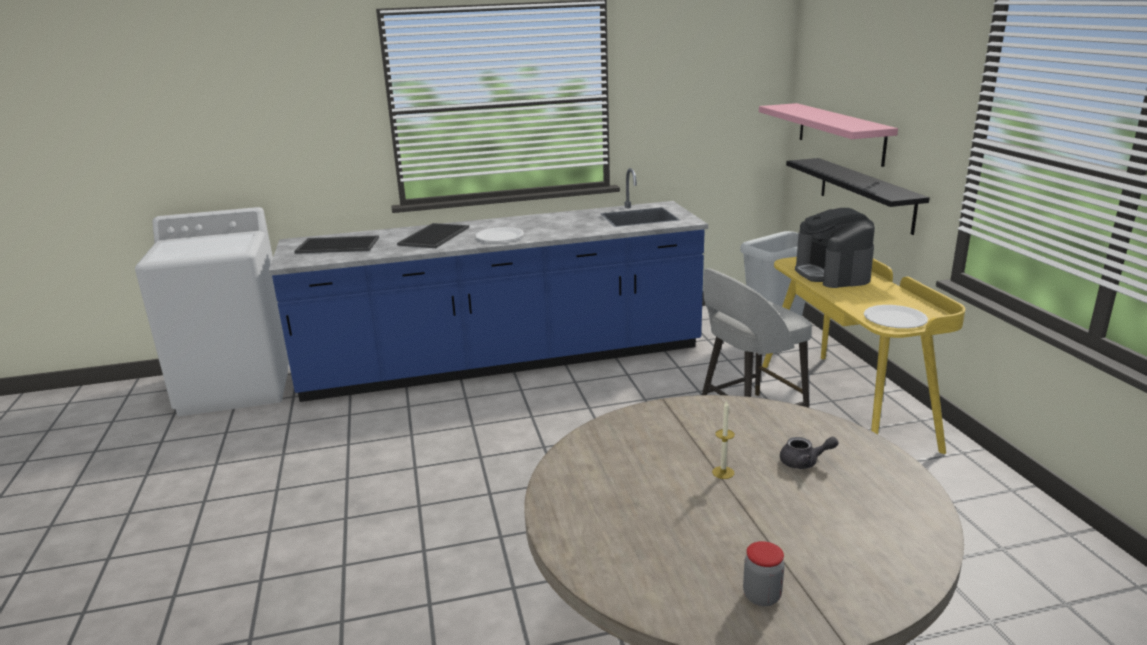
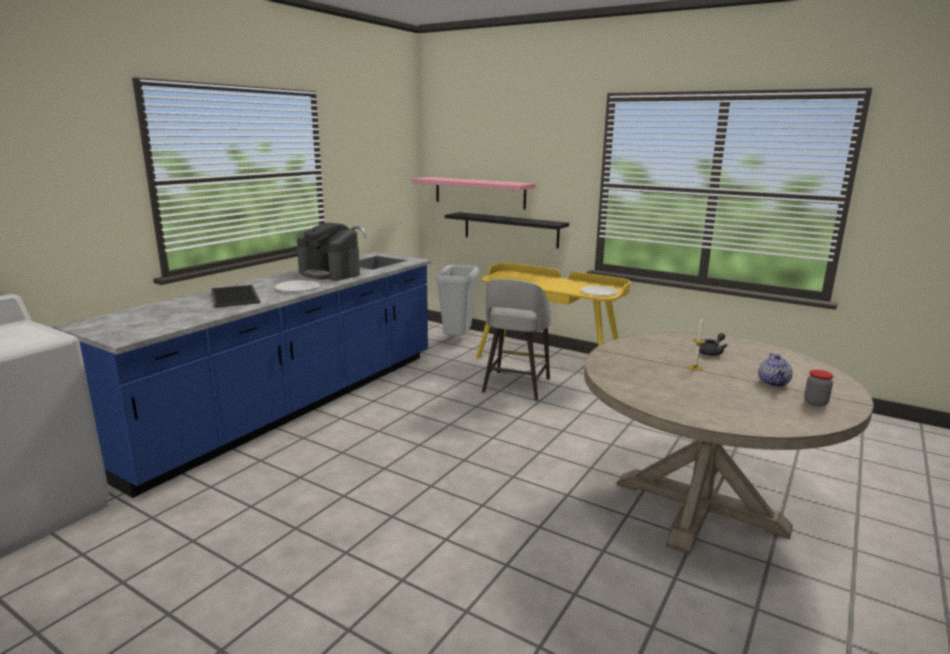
camera: 45 degrees left, 5 degrees down
tray [294,235,379,254] -> none
coffee machine [795,208,875,288] -> coffee machine moved to [297,223,360,281]
none -> teapot [758,353,793,387]

